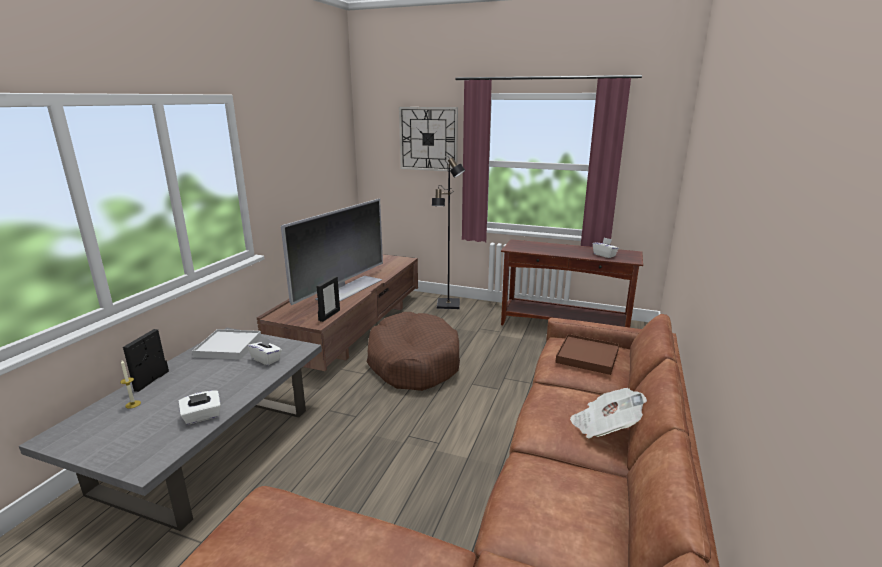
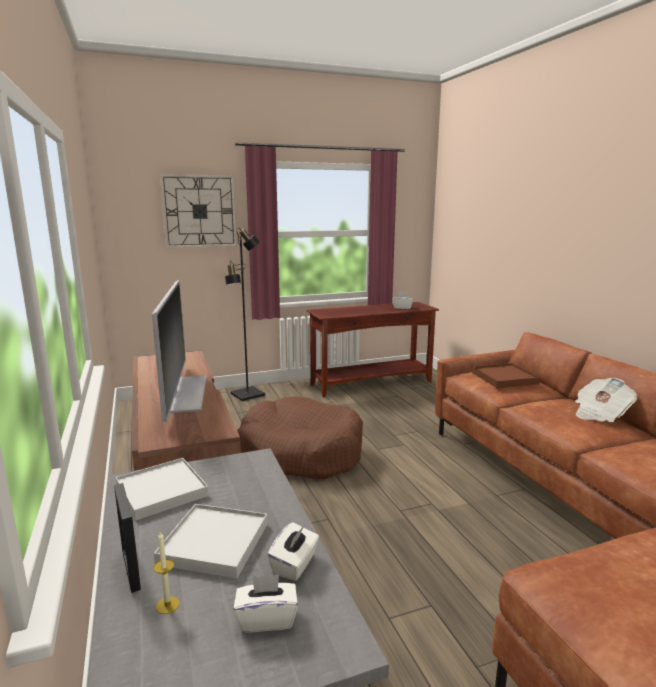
camera: 40 degrees left, 5 degrees down
white tissue box [248,336,282,365] -> white tissue box moved to [233,574,298,633]
picture frame [316,276,340,322] -> none
none -> white tray [154,504,268,579]

